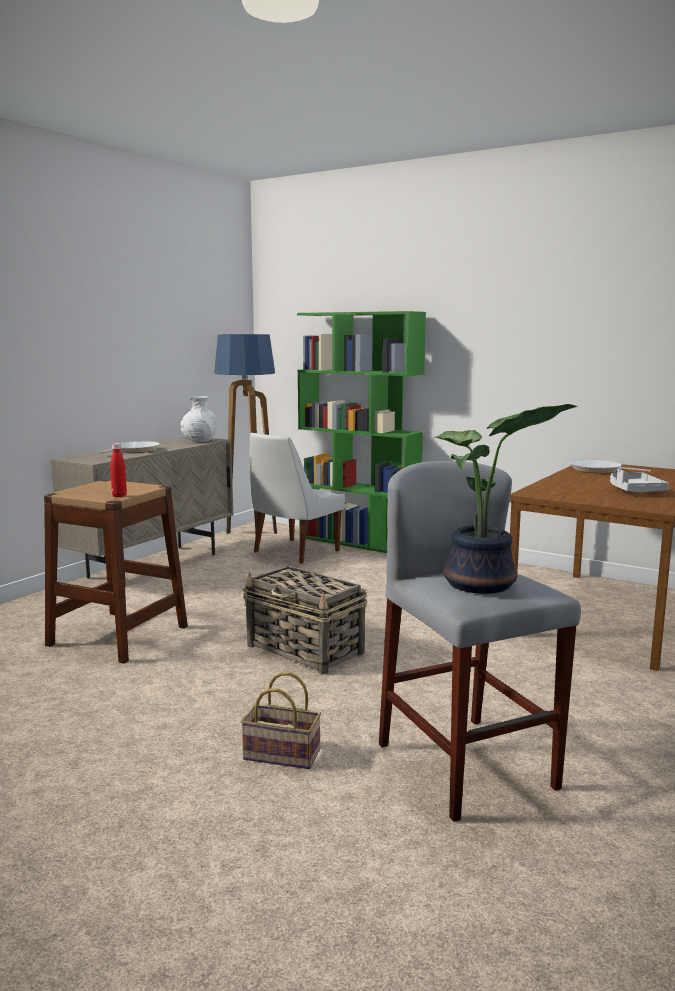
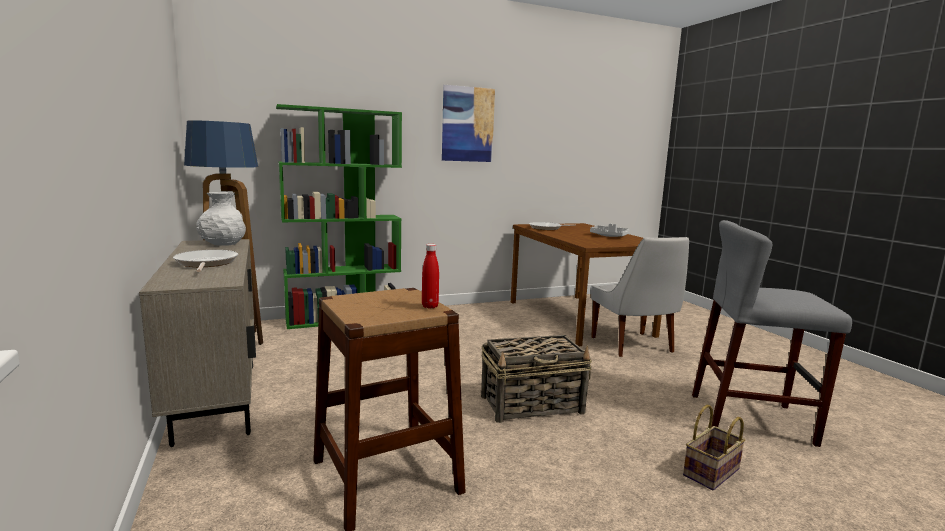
camera: 55 degrees left, 0 degrees up
white chair [250,433,345,564] -> white chair moved to [591,237,689,357]
potted plant [435,404,577,594] -> none
none -> picture [442,85,495,162]

